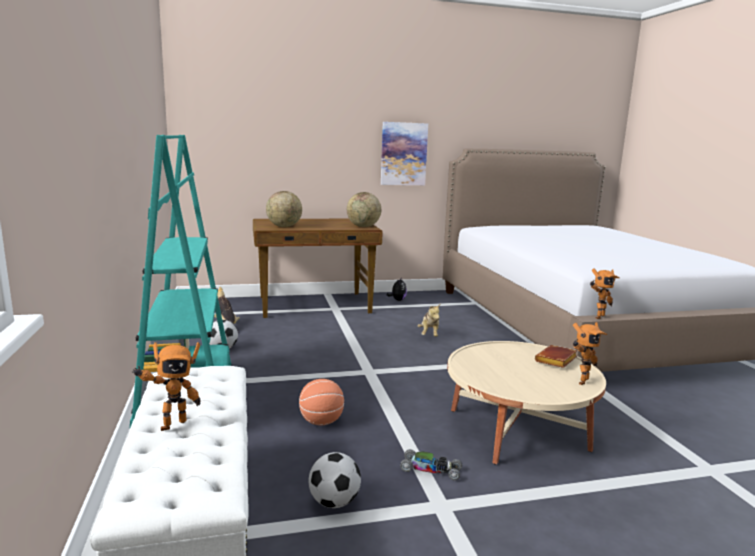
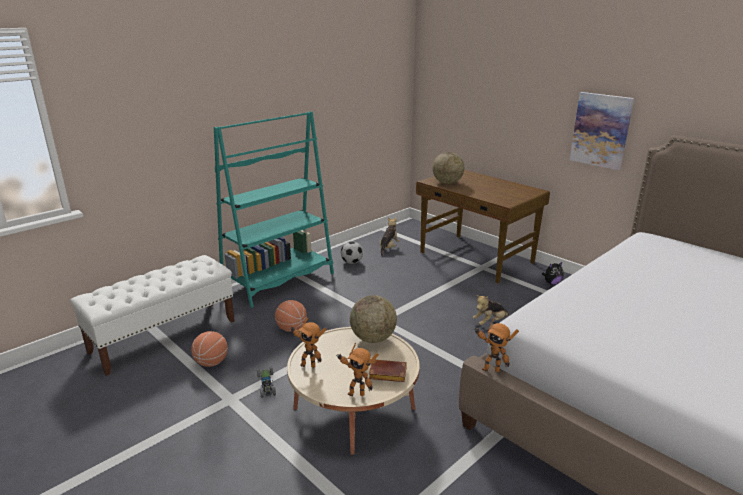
camera: 60 degrees right, 10 degrees up
toy robot [132,342,200,431] -> toy robot moved to [290,317,327,368]
football [309,452,361,508] -> basketball [191,331,228,367]
globe [347,192,381,227] -> globe moved to [350,295,397,343]

